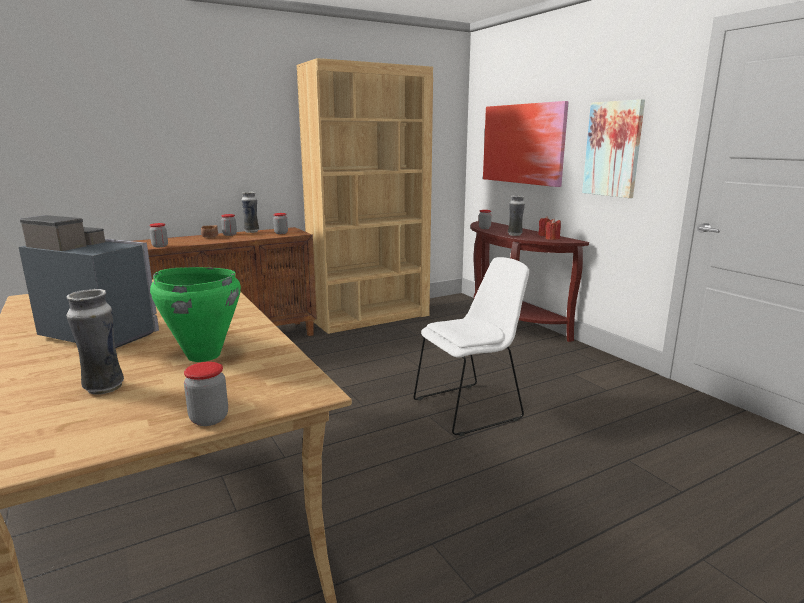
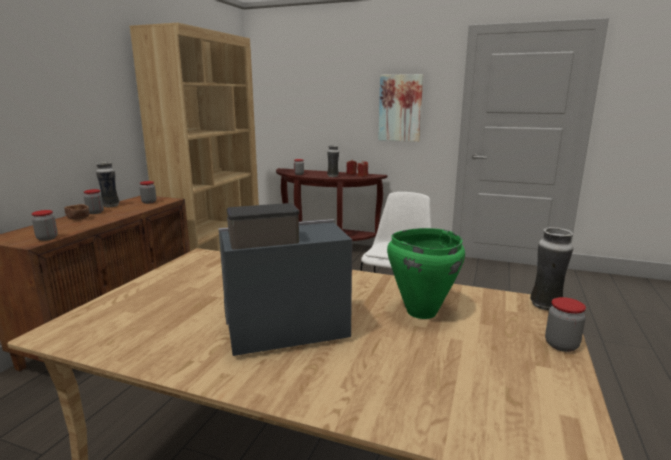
camera: 40 degrees left, 0 degrees up
vase [66,289,124,395] -> vase moved to [530,227,574,311]
picture [483,101,569,187] -> none

